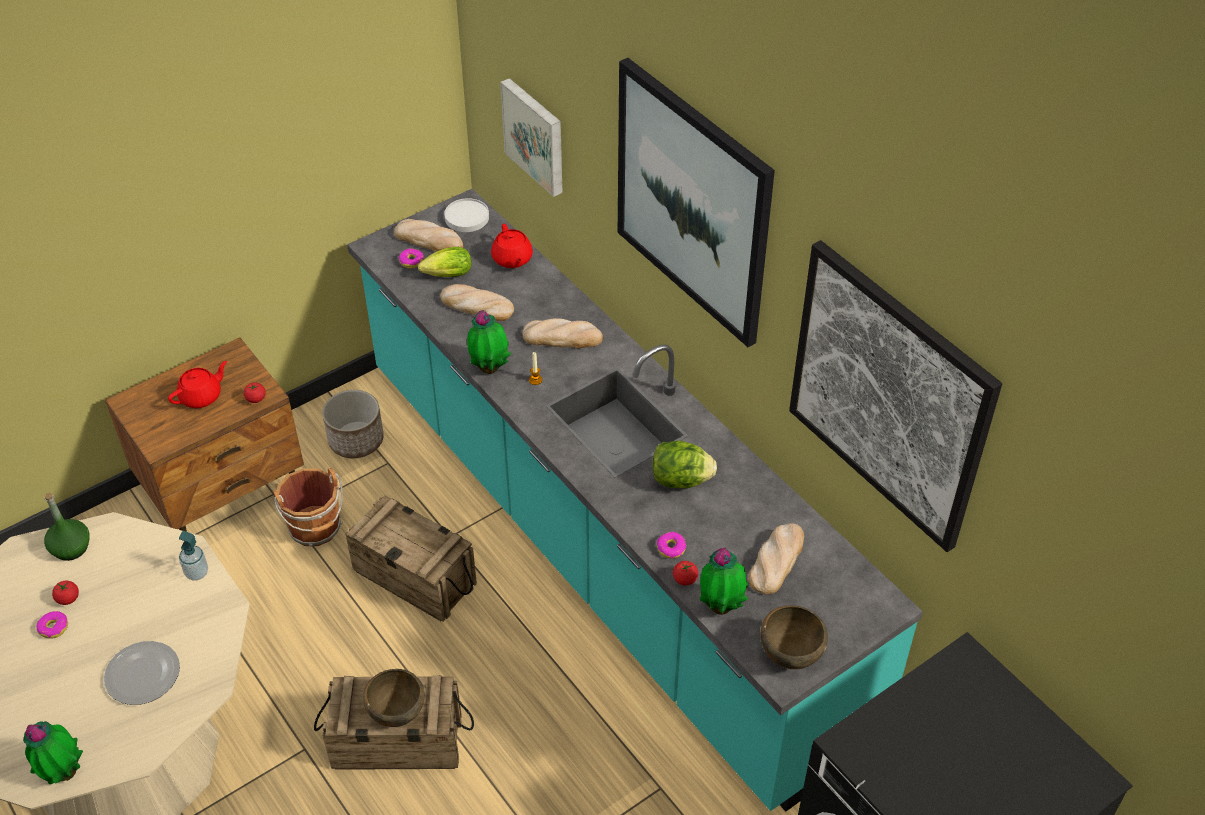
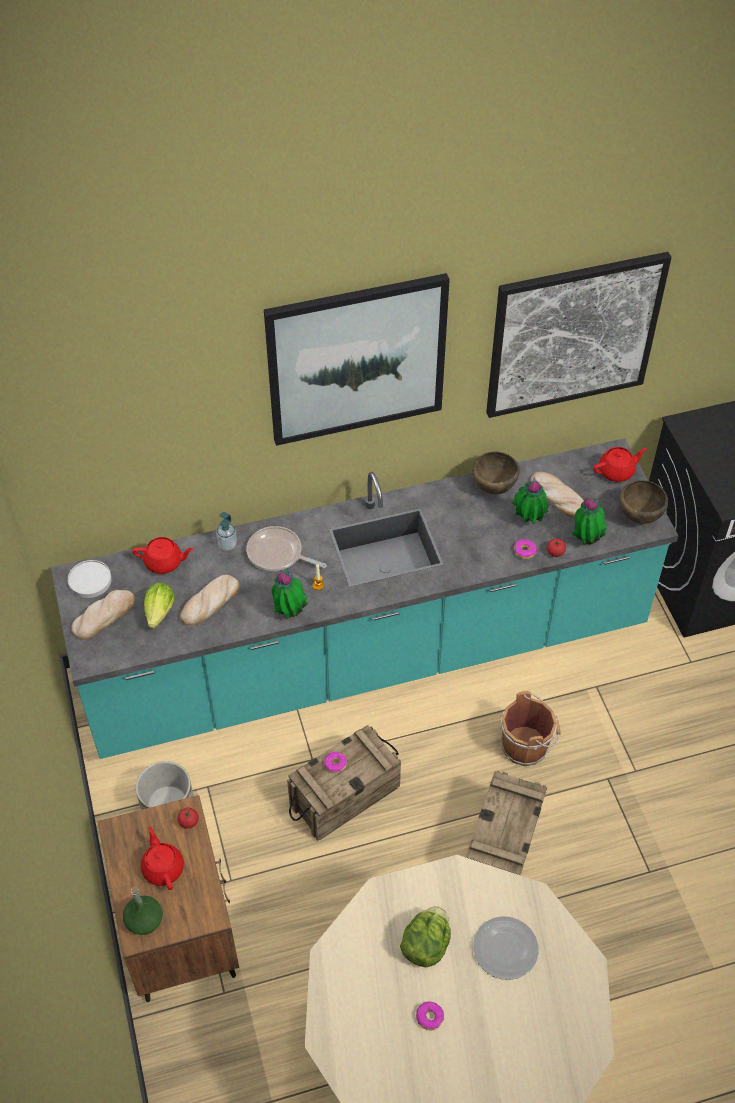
camera: 70 degrees left, 5 degrees up
potted plant [23,721,83,784] -> potted plant moved to [512,477,549,525]
green bottle [44,493,90,561] -> green bottle moved to [123,886,163,935]
tomato [52,581,79,605] -> none
soap dispenser [179,531,208,581] -> soap dispenser moved to [217,512,237,551]
brown bucket [273,468,343,547] -> brown bucket moved to [500,691,560,766]
brown bowl [363,669,425,727] -> brown bowl moved to [473,451,520,494]
donut [399,248,424,268] -> donut moved to [324,752,347,773]
picture [500,78,562,197] -> none
bread [523,318,603,349] -> frying pan [247,526,327,571]
lettuce [652,441,717,488] -> lettuce moved to [400,906,451,967]
none -> red teapot [593,447,647,482]

